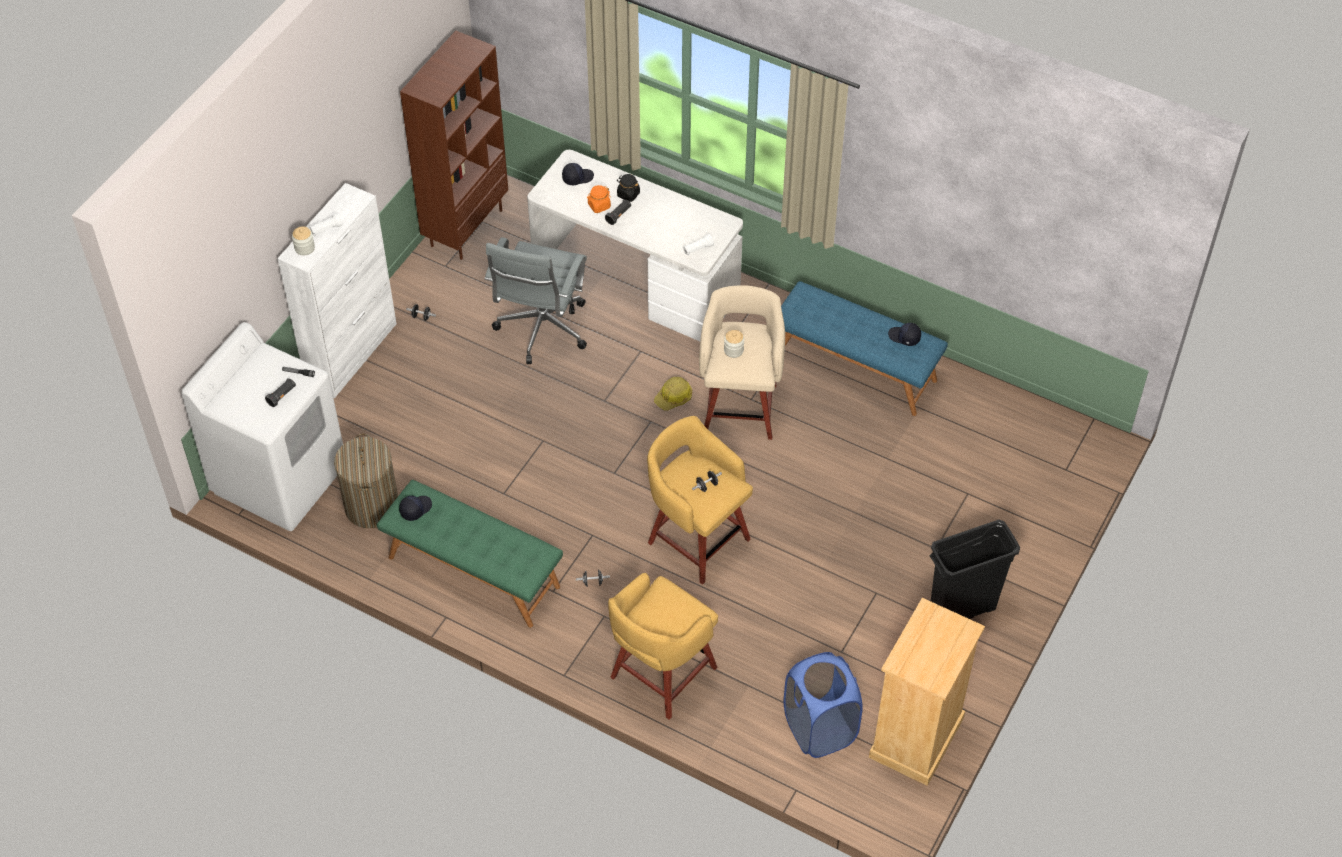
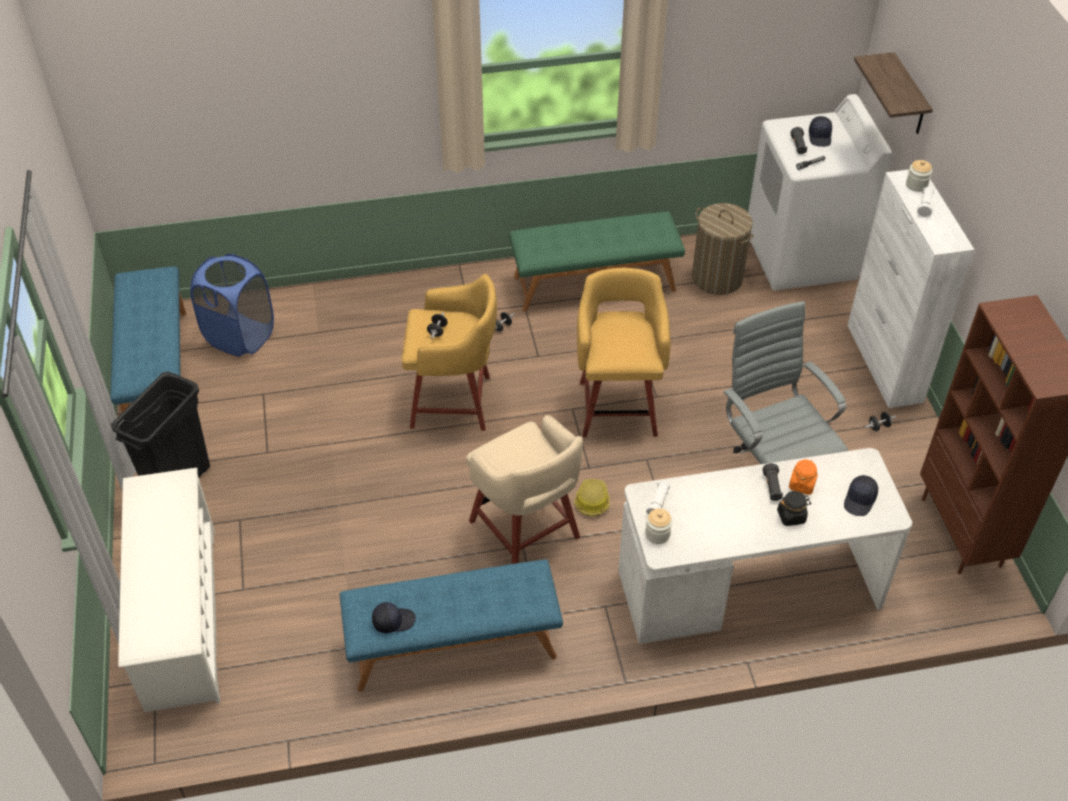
camera: 140 degrees right, 5 degrees down
black cap [399,496,432,521] -> black cap moved to [809,116,832,147]
yellow stool [608,573,718,720] -> yellow stool moved to [577,268,671,437]
jar [724,330,744,358] -> jar moved to [645,509,672,544]
beige dresser [869,598,985,786] -> blue bench [110,266,186,413]
none -> white shoe rack [118,468,220,712]
none -> shelf [854,52,933,134]

